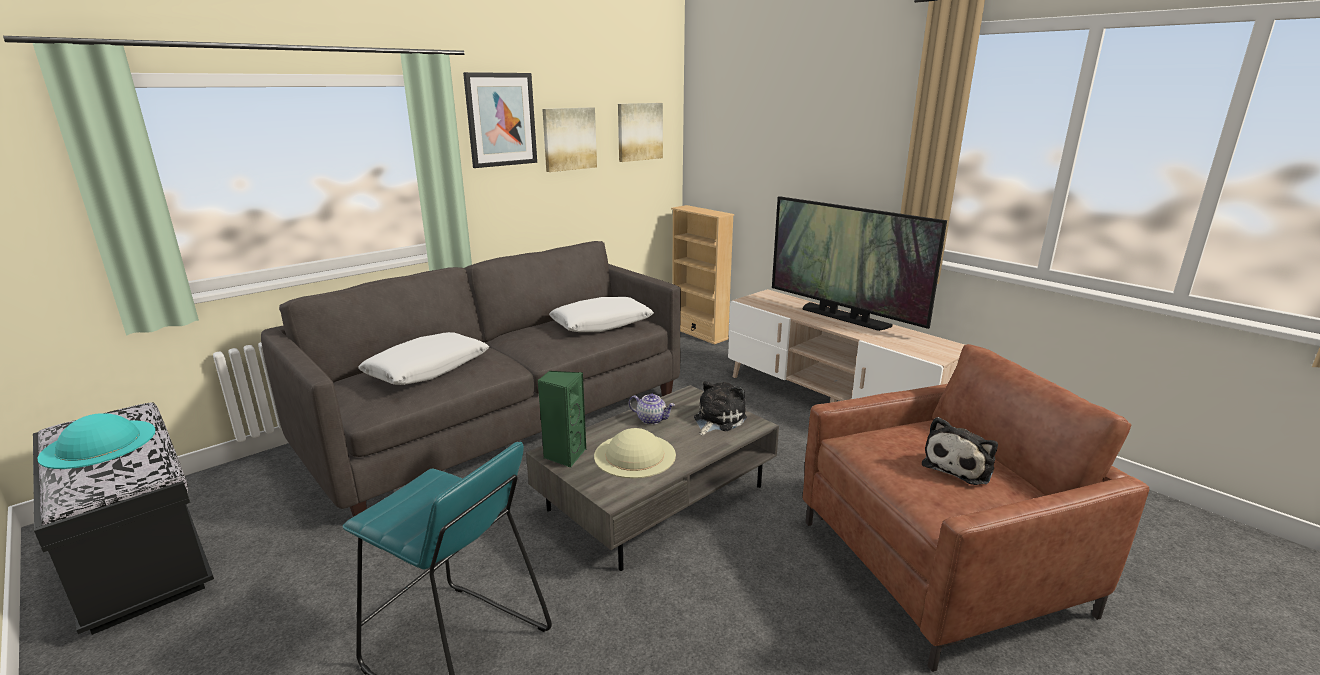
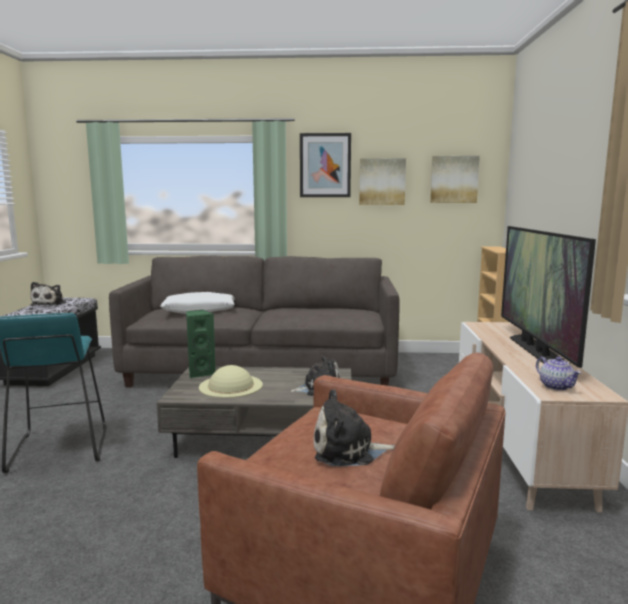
camera: 45 degrees right, 10 degrees down
turquoise hat [38,413,156,469] -> plush toy [30,282,66,306]
white pillow [549,297,654,332] -> none
teapot [629,393,675,425] -> teapot moved to [536,357,581,391]

